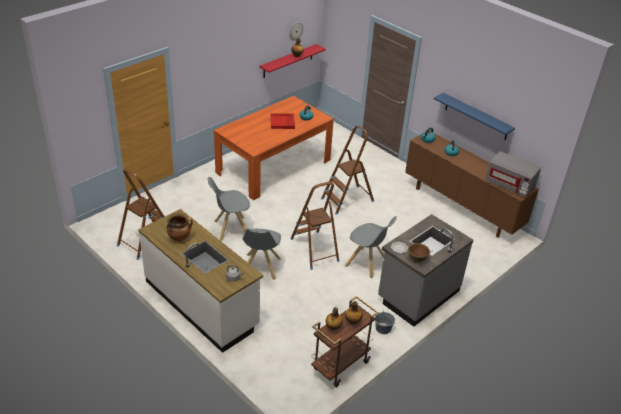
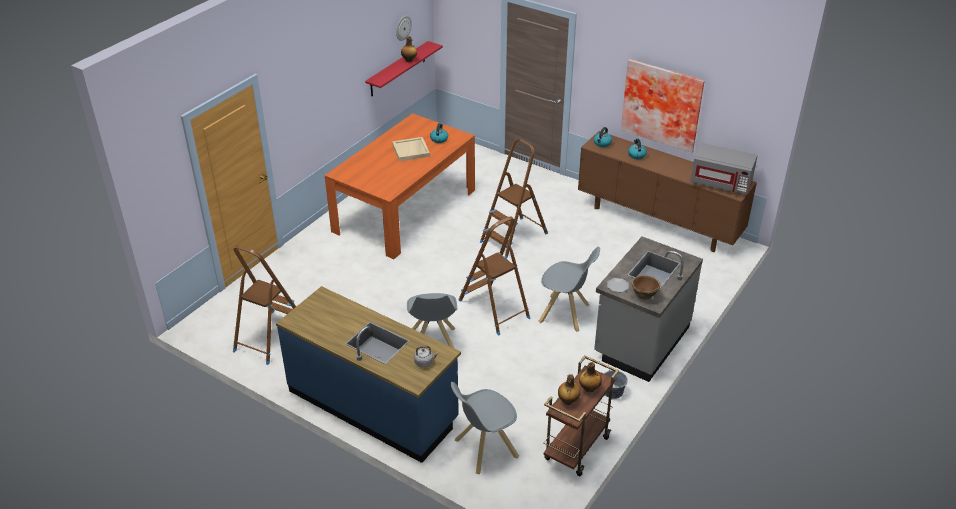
camera: 10 degrees left, 0 degrees up
white counter [138,209,263,353] -> blue counter [276,286,461,463]
cooking pot [167,213,193,242] -> none
grey chair [208,177,250,241] -> grey chair moved to [451,382,519,474]
red tray [271,113,295,129] -> beige tray [392,137,430,161]
blue shelf [434,93,515,140] -> picture [621,59,705,153]

